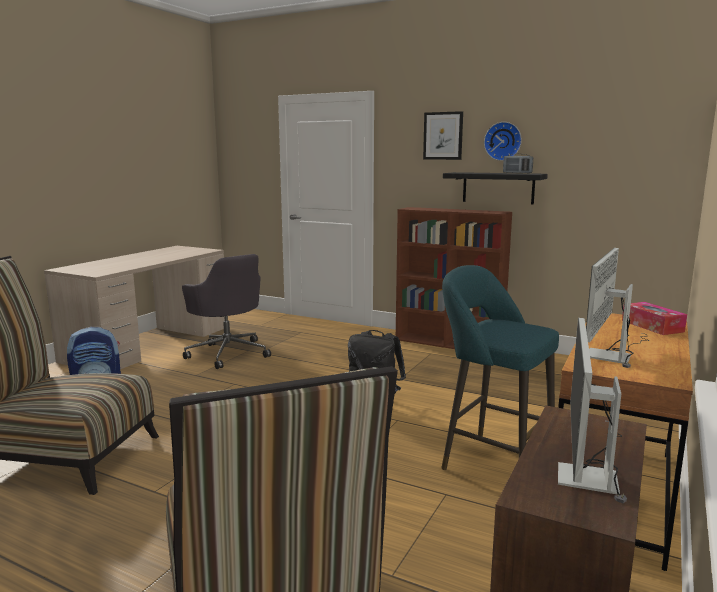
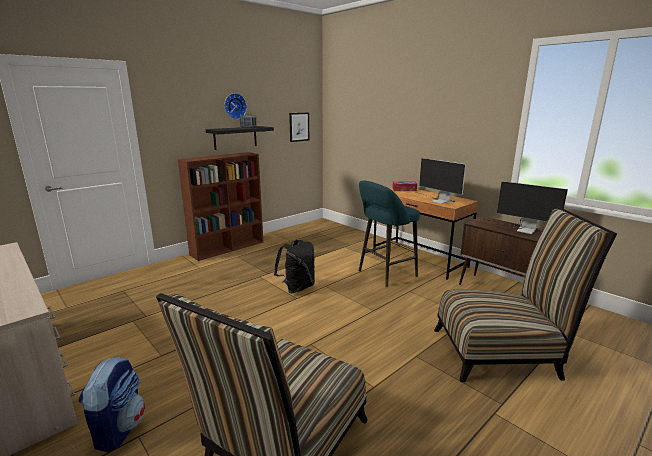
camera: 70 degrees left, 5 degrees up
grey office chair [182,254,271,369] -> none
picture [423,111,463,160] -> picture moved to [289,112,309,142]

